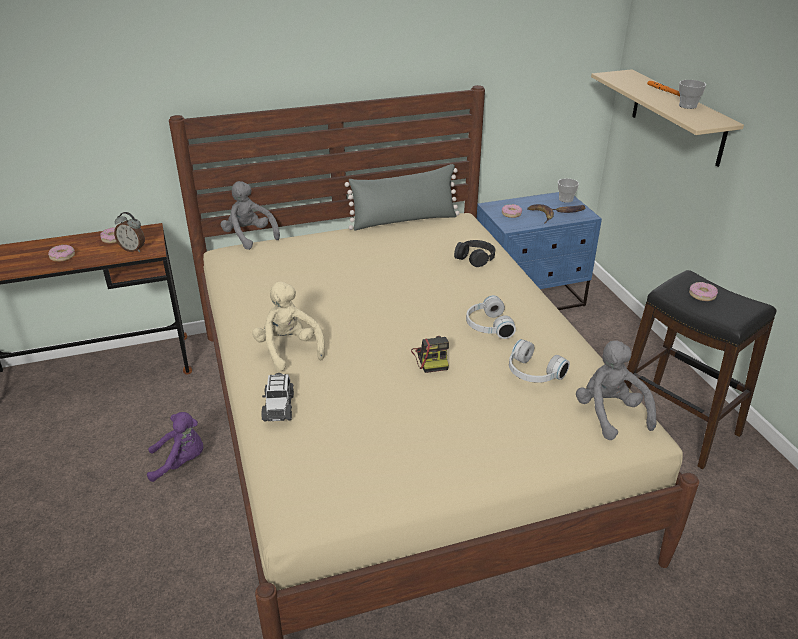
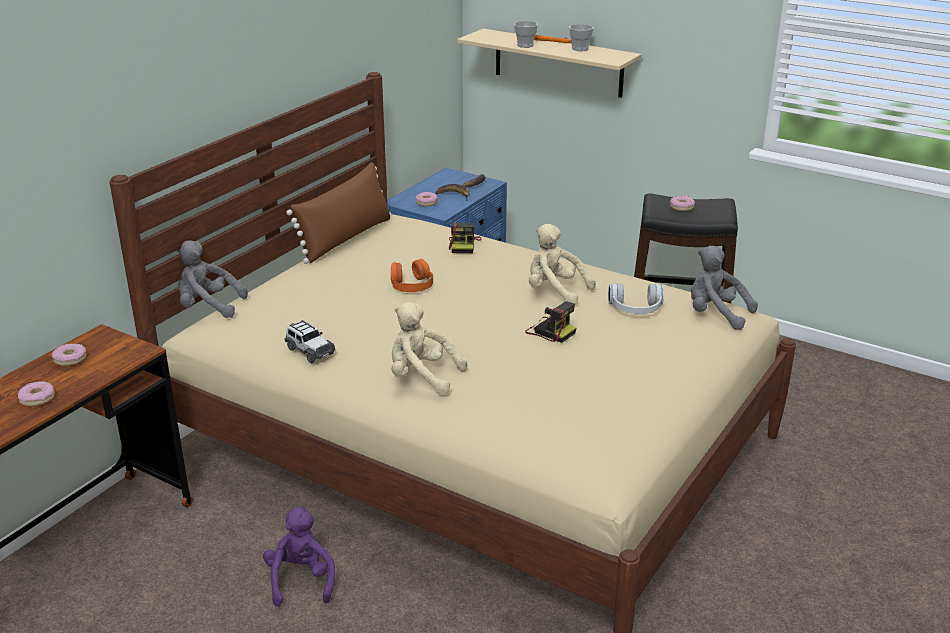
camera: 40 degrees left, 5 degrees down
alarm clock [114,212,145,252] -> none
purple plush toy [147,412,203,482] -> purple plush toy turned 45 degrees counterclockwise [263,507,335,606]
toy car [261,373,294,422] -> toy car moved to [285,320,335,363]
grey pillow [345,164,460,231] -> brown pillow [286,162,391,264]
black headphones [454,240,495,267] -> camera [449,222,482,253]
white headphones [466,295,516,339] -> beige plush toy [529,224,596,305]
cup [558,178,579,203] -> cup moved to [514,21,538,48]
none -> orange headphones [391,259,433,292]

